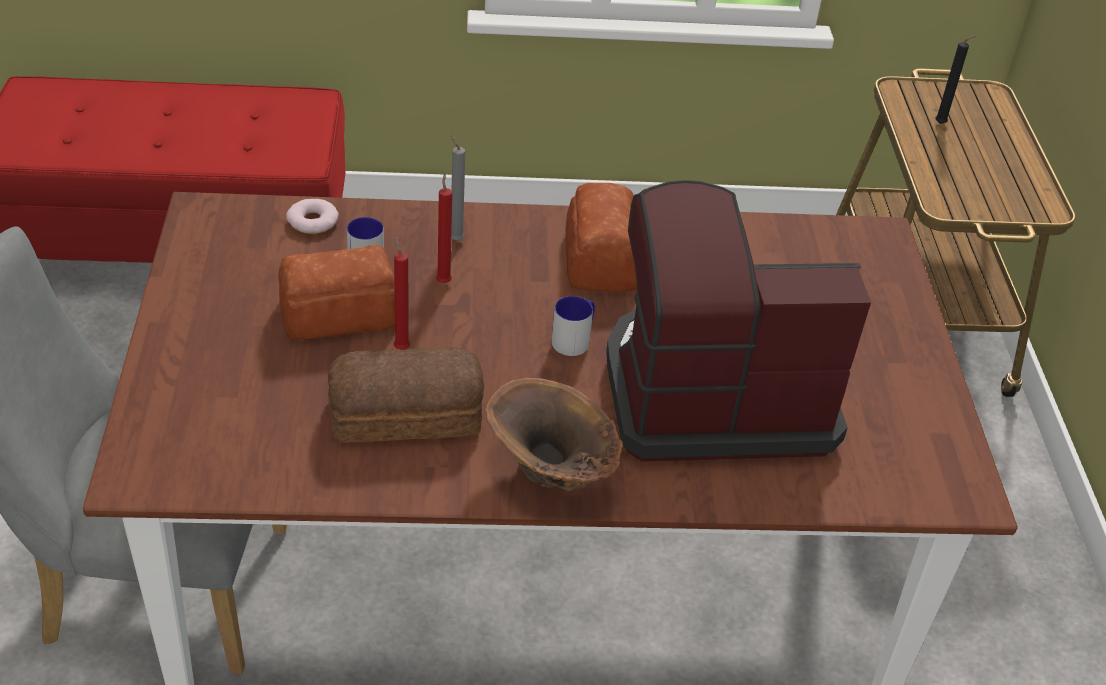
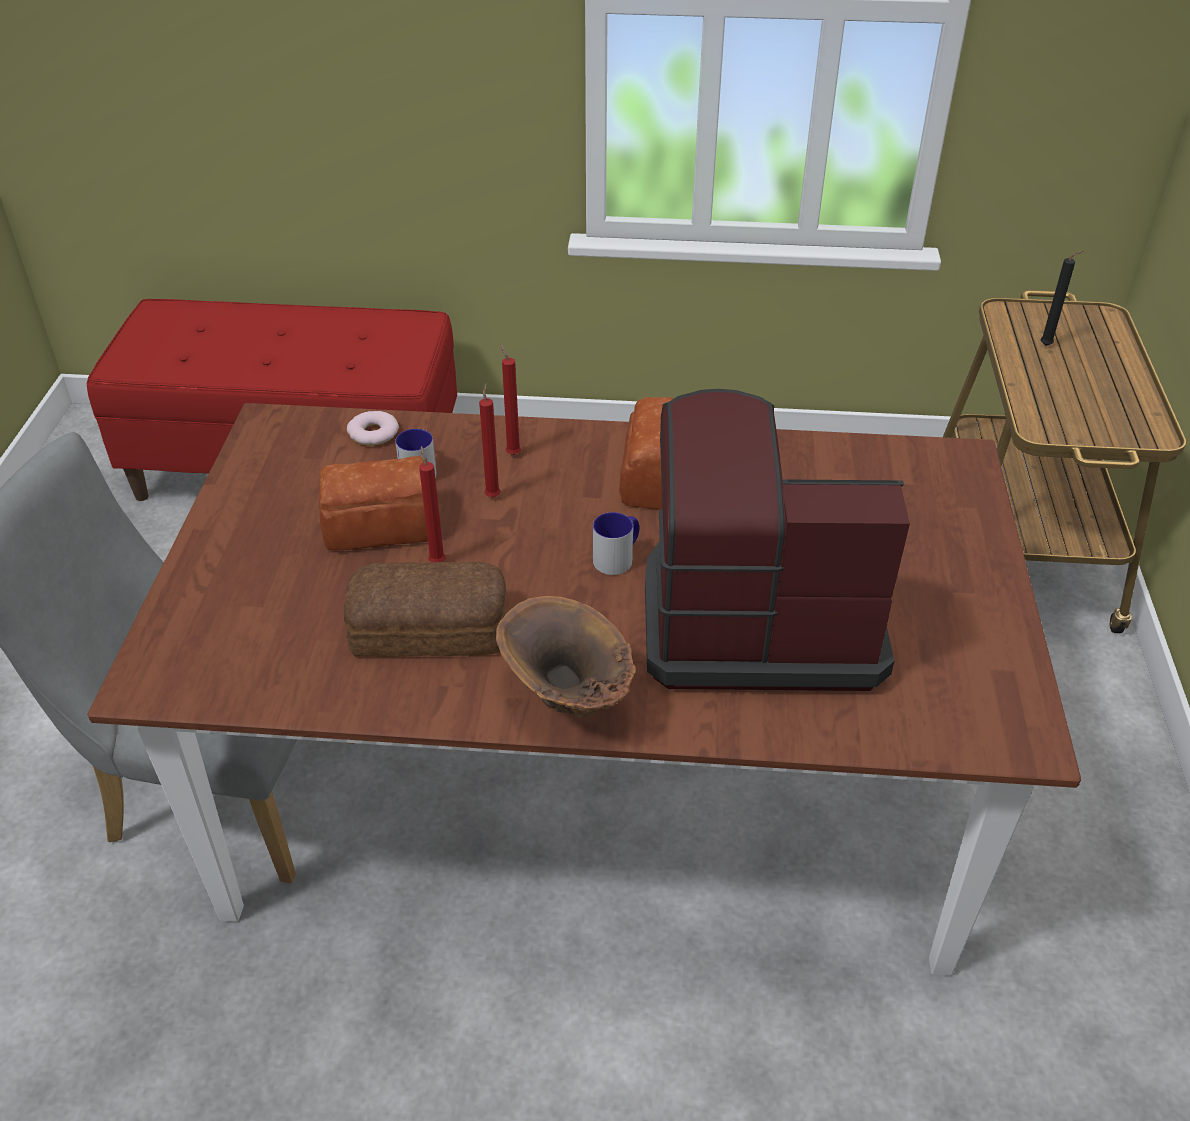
camera: 10 degrees right, 0 degrees up
grey candle [451,134,465,241] -> red candle [500,344,521,455]

